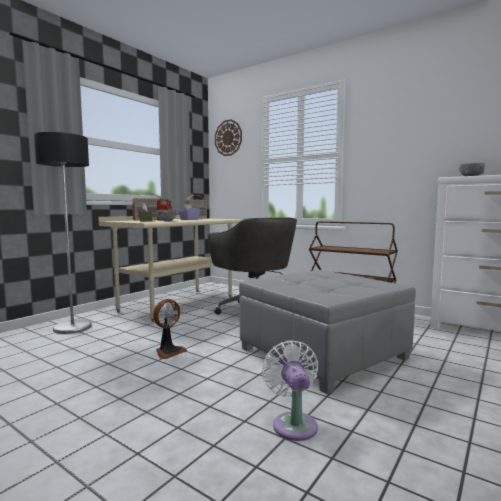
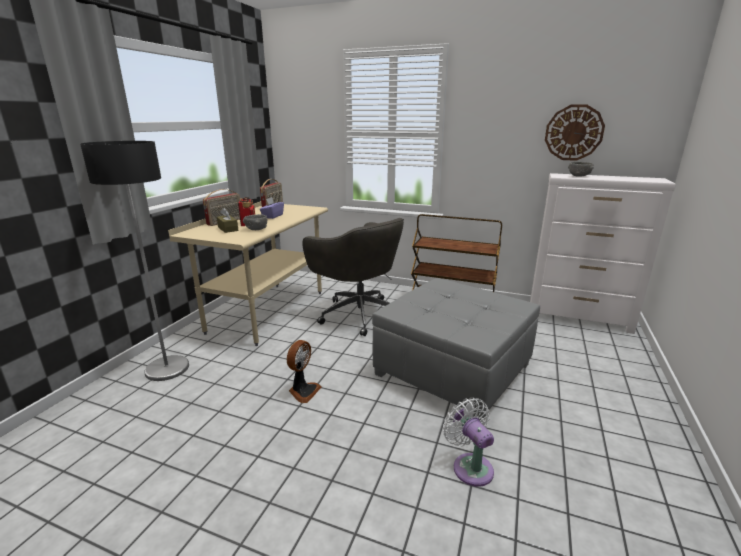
camera: 15 degrees left, 15 degrees up
wall clock [215,119,242,156] -> wall clock moved to [545,104,605,161]

